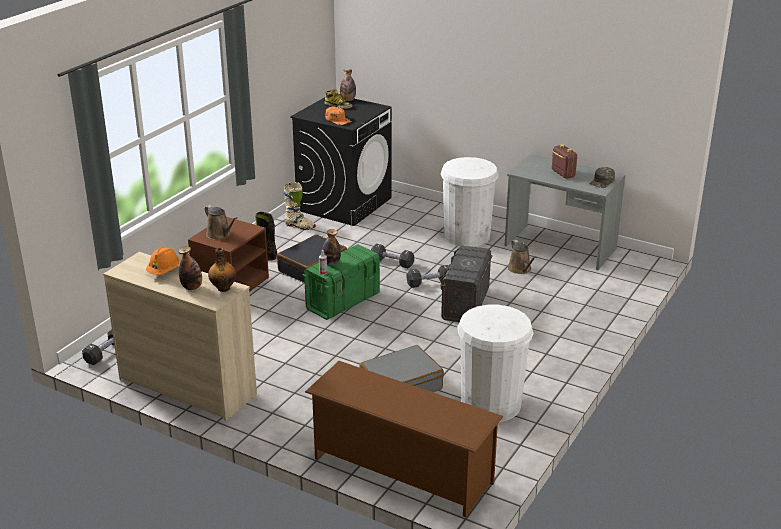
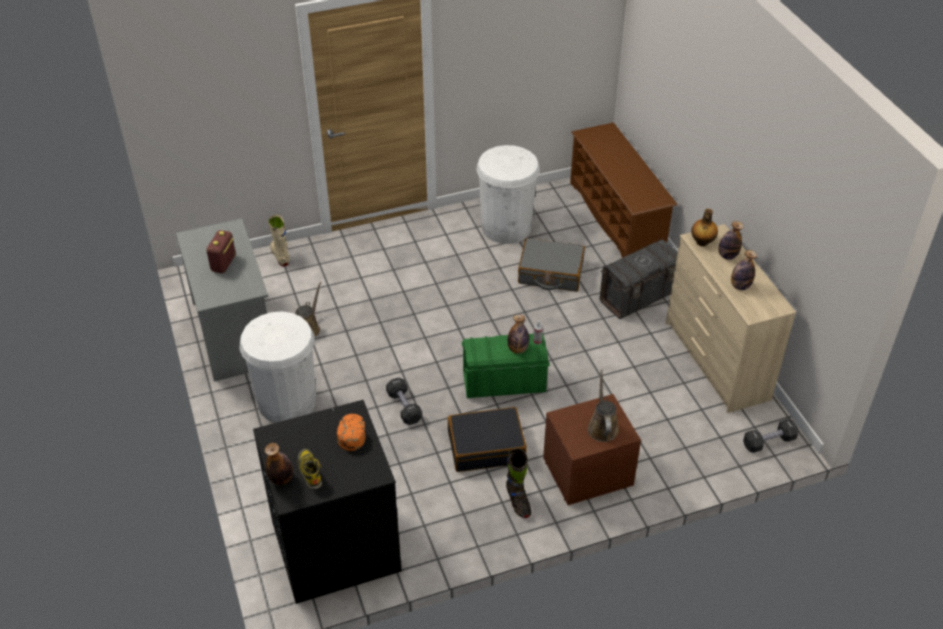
camera: 140 degrees left, 15 degrees up
orange hard hat [146,247,179,275] -> bottle [731,250,757,290]
beige boot [283,182,316,230] -> beige boot moved to [268,214,290,266]
black dumbbell [407,265,448,288] -> none
grey storage box [441,245,492,322] -> grey storage box moved to [600,239,678,319]
green cap [590,167,615,188] -> none

